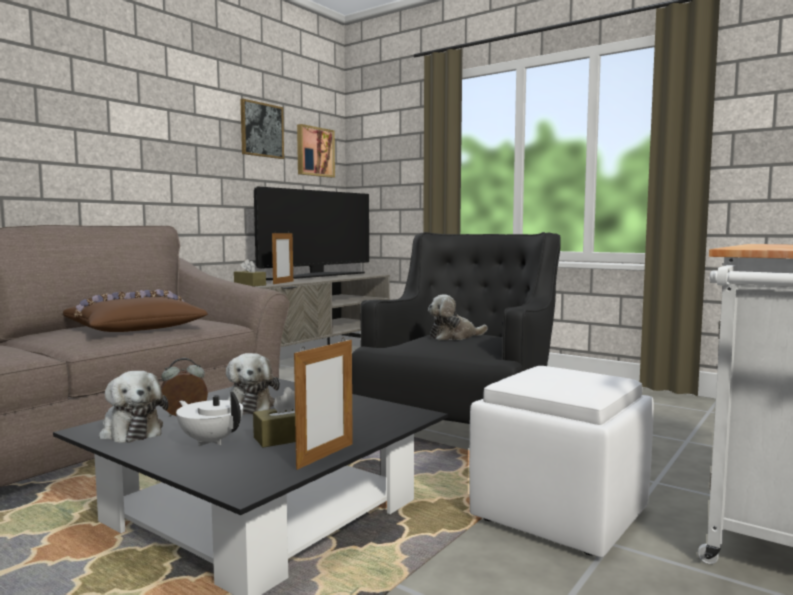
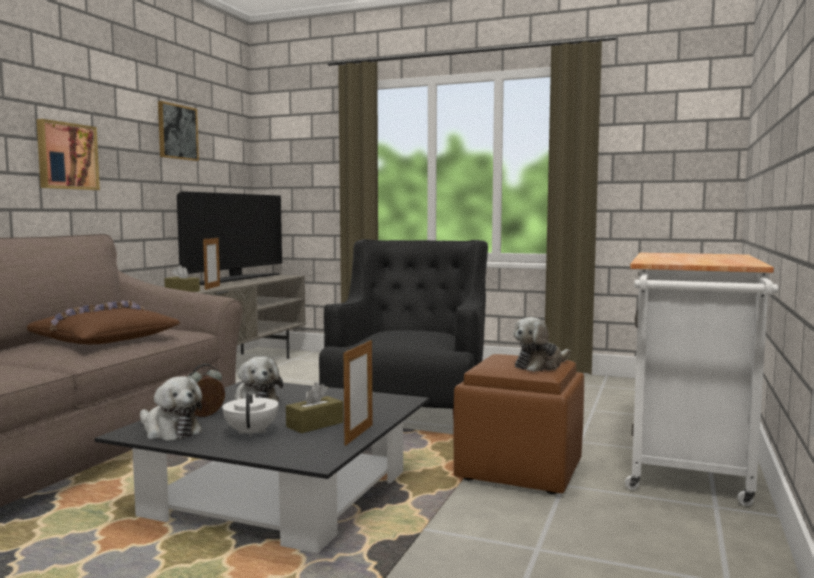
camera: 15 degrees left, 0 degrees up
white teapot [176,392,243,446] -> white teapot turned 60 degrees clockwise [222,393,279,437]
picture [297,124,335,178] -> picture moved to [36,119,100,190]
plush toy [428,294,488,341] -> plush toy moved to [513,317,570,372]
white ottoman [469,366,654,557] -> brown ottoman [454,354,584,494]

